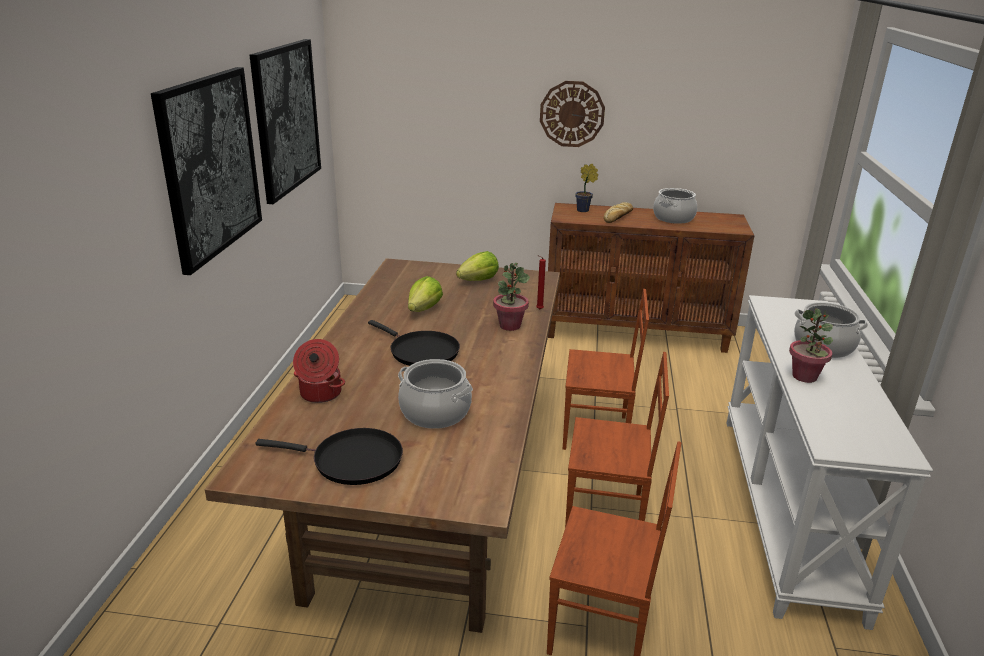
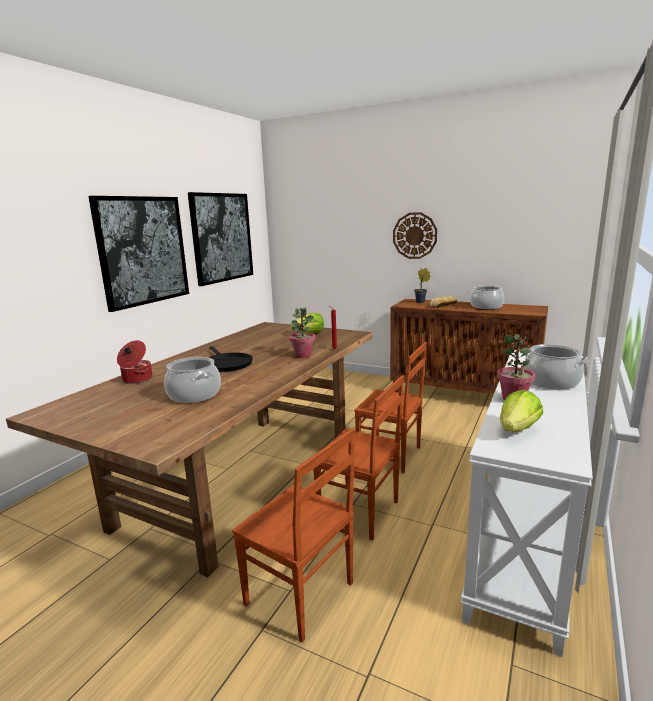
camera: 20 degrees right, 10 degrees down
black frying pan [255,428,403,485] -> none
lettuce [408,276,443,312] -> lettuce moved to [500,390,543,432]

